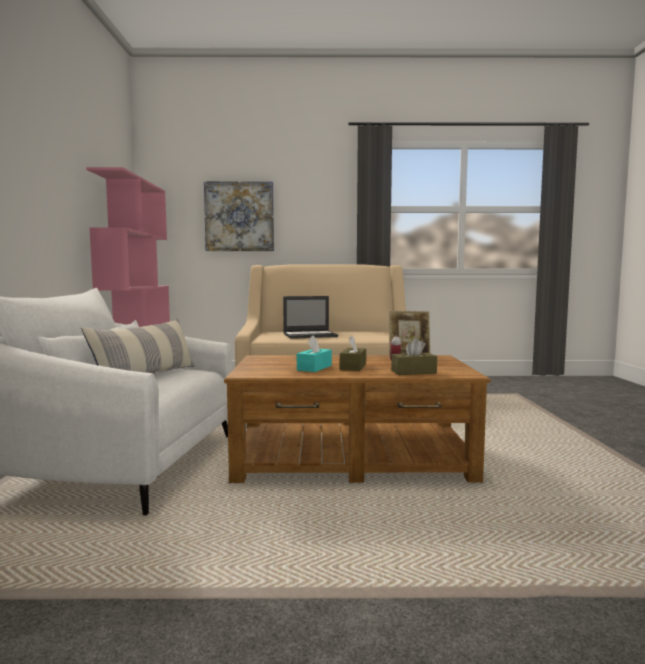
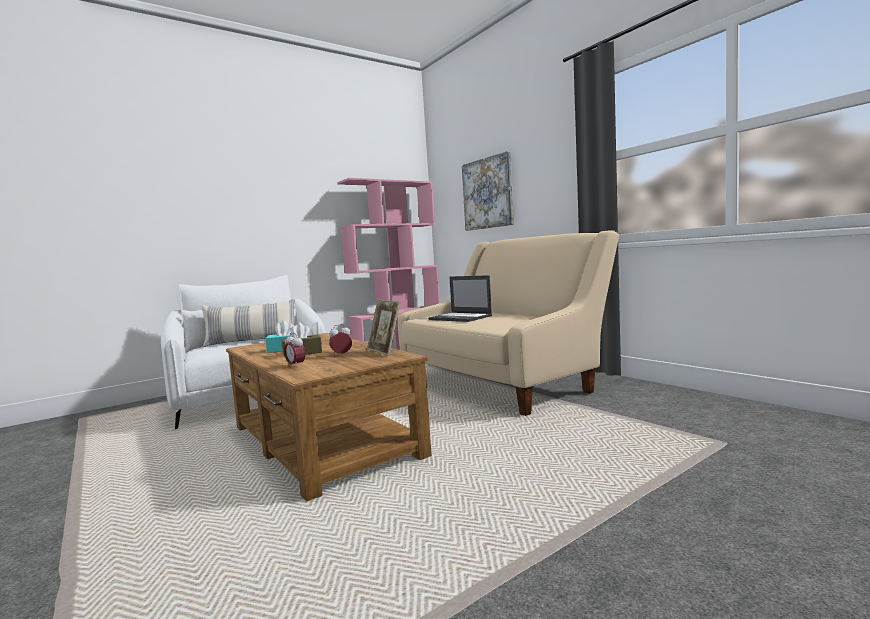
camera: 55 degrees right, 0 degrees up
brown tissue box [391,338,437,375] -> alarm clock [284,333,305,368]

